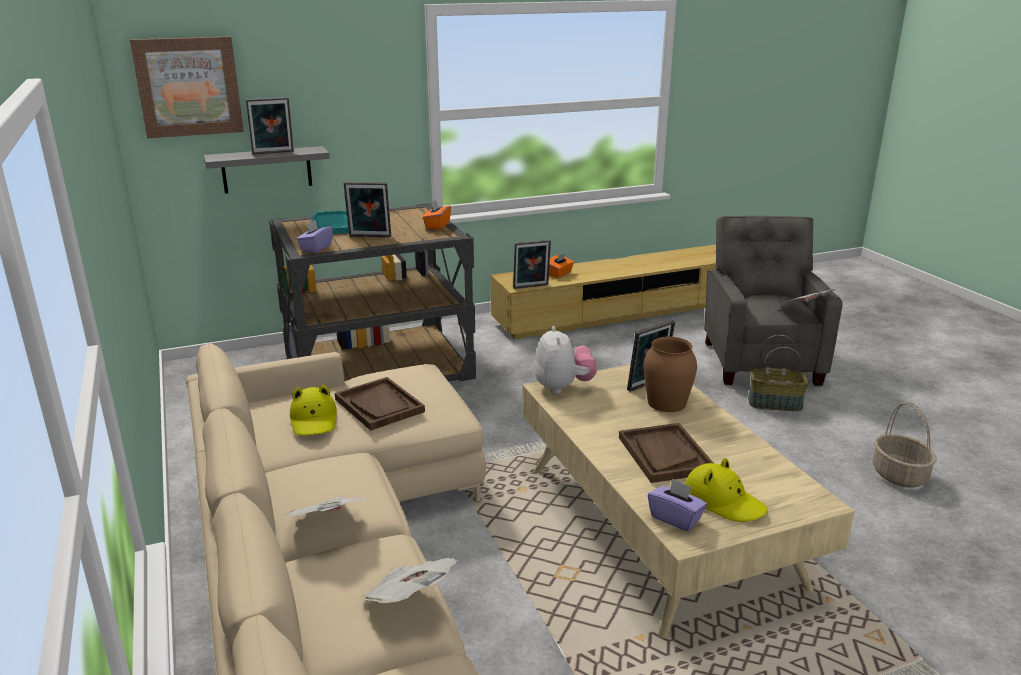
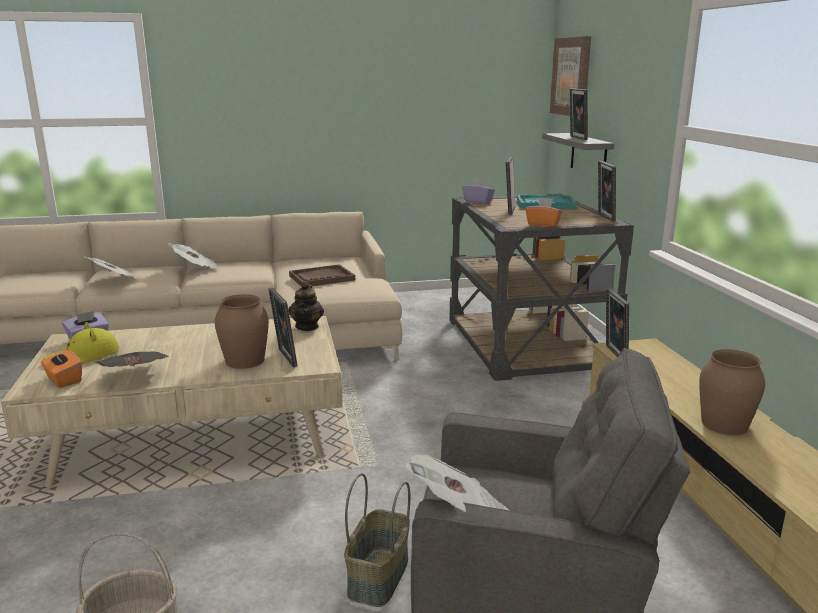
camera: 100 degrees right, 5 degrees down
yellow hat [290,385,337,436] -> none
plush toy [534,326,597,394] -> teapot [288,282,324,331]
orange tissue box [549,253,574,278] -> orange tissue box moved to [41,349,82,388]
brown tray [619,423,713,483] -> none
none -> newspaper [94,352,168,367]
none -> picture frame [598,161,616,222]
none -> brown vase [699,349,765,435]

